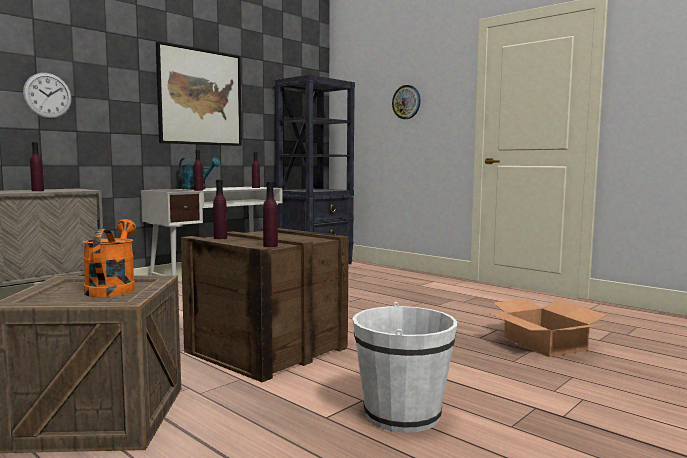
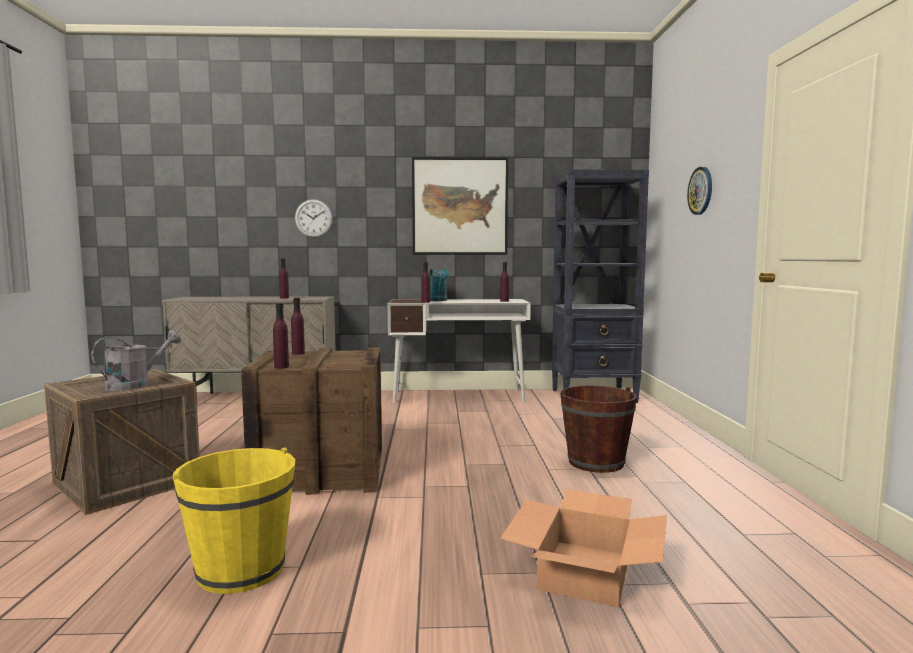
camera: 45 degrees right, 0 degrees up
orange watering can [83,219,136,297] -> grey watering can [91,330,181,391]
white bucket [352,302,457,433] -> yellow bucket [172,447,295,594]
none -> brown bucket [560,386,637,473]

